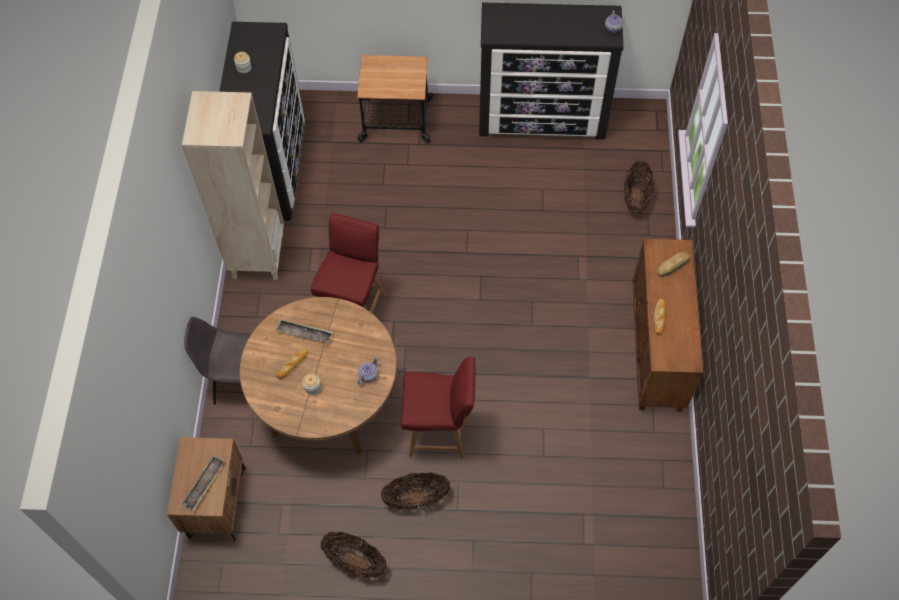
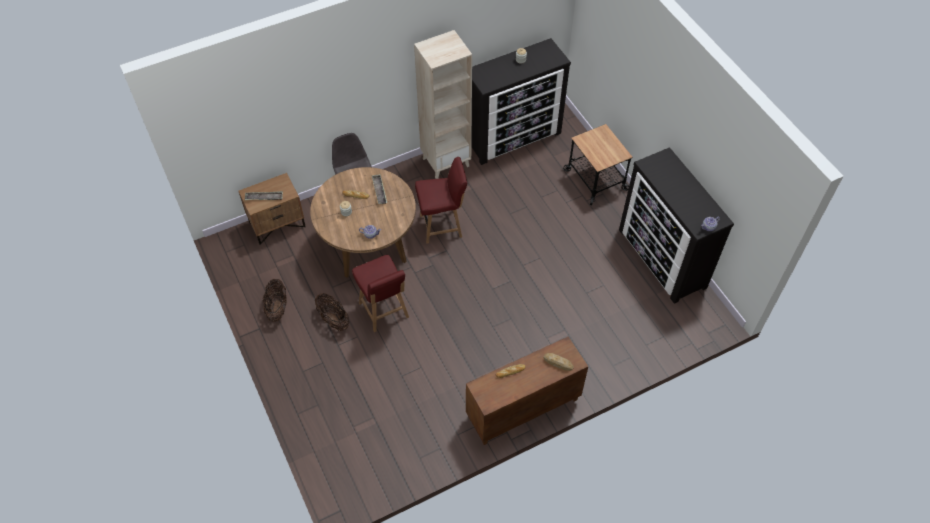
camera: 60 degrees right, 5 degrees down
basket [624,161,654,214] -> none

